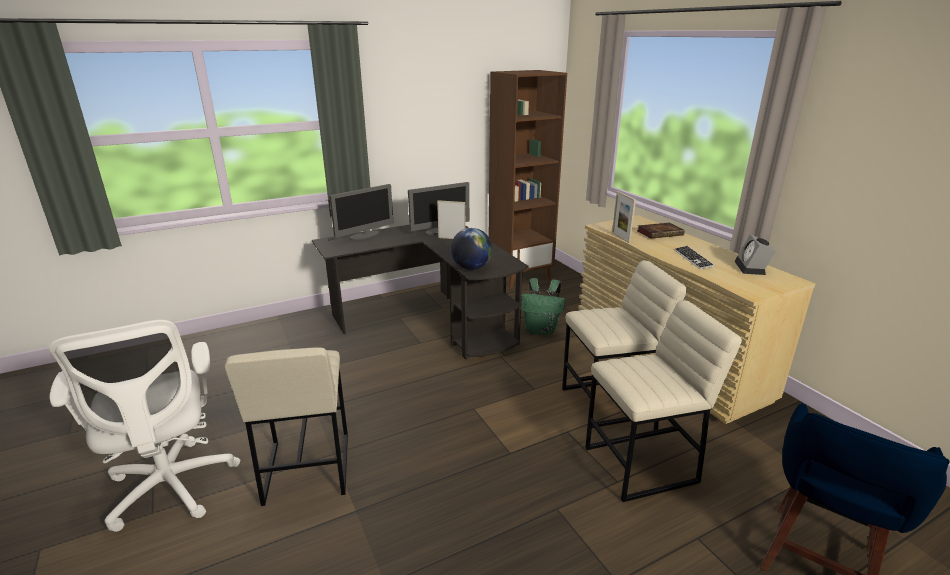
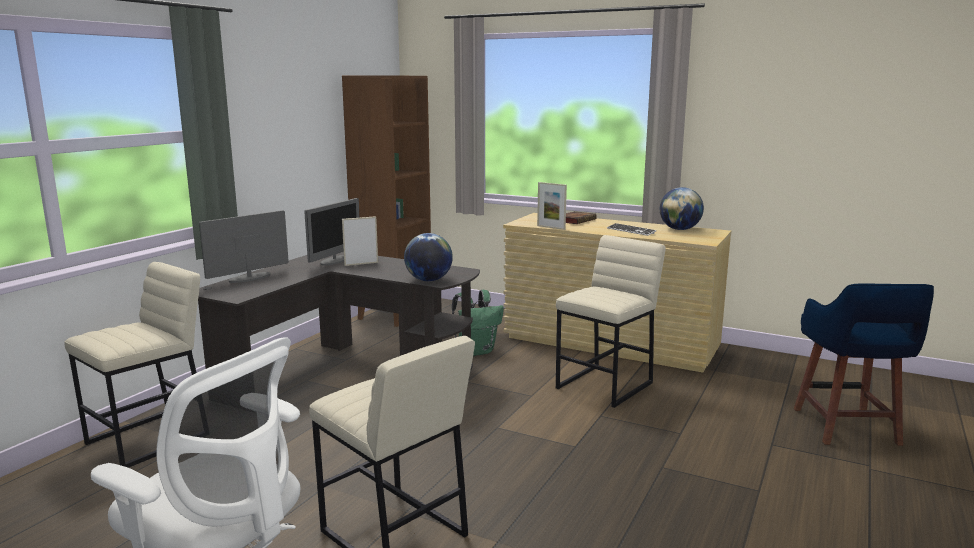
camera: 35 degrees left, 10 degrees down
monitor [329,184,394,240] -> monitor turned 150 degrees counterclockwise [199,210,289,283]
beige chair [585,300,742,502] -> beige chair moved to [65,262,200,468]
alarm clock [735,234,776,275] -> globe [660,187,704,230]

